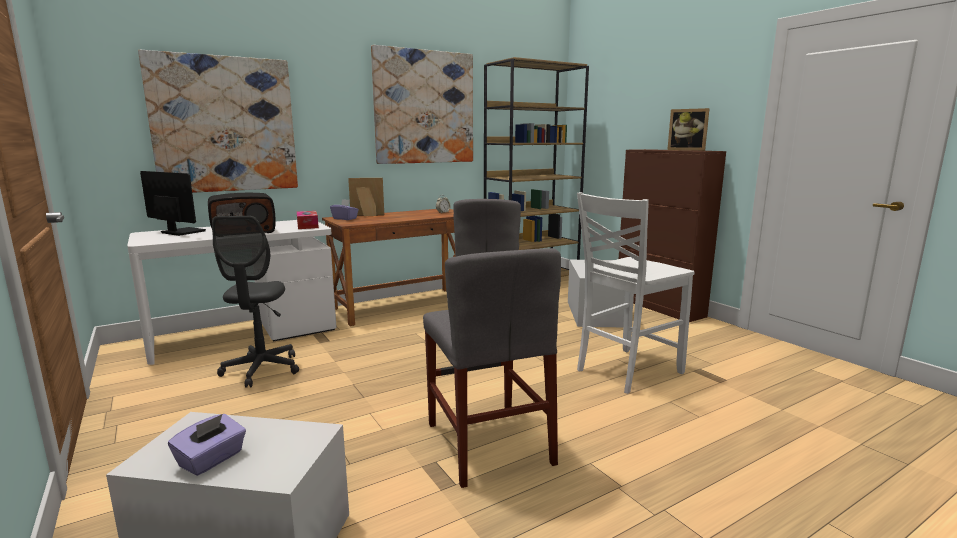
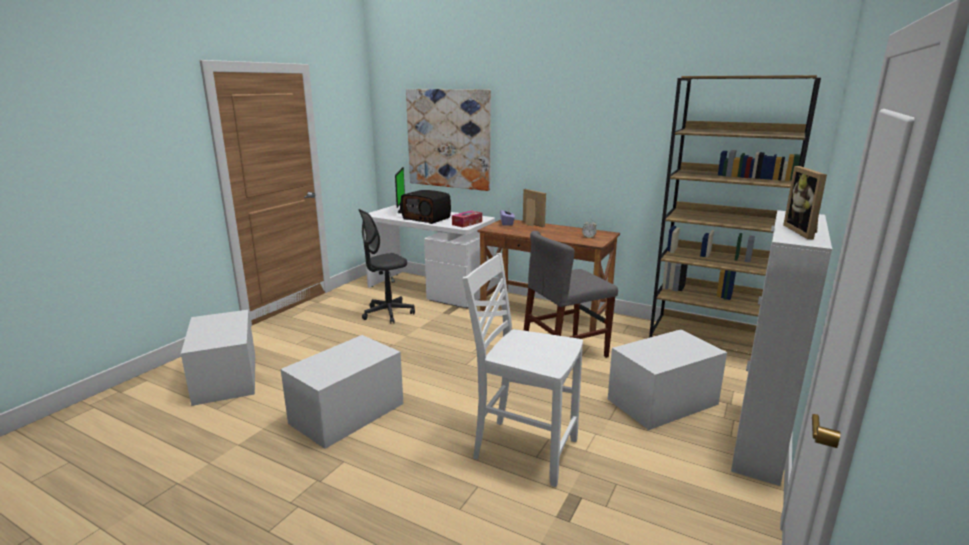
camera: 60 degrees right, 5 degrees up
purple tissue box [168,414,246,476] -> none
picture [371,45,473,164] -> none
grey chair [423,248,561,488] -> white storage box [281,335,403,449]
brown cabinet [619,149,726,322] -> white cabinet [731,210,832,486]

